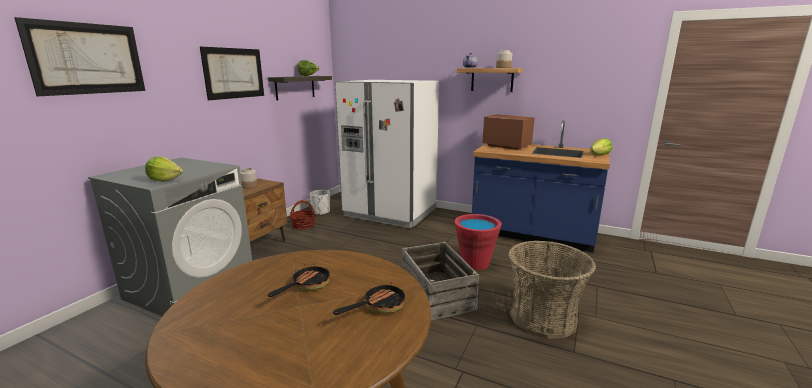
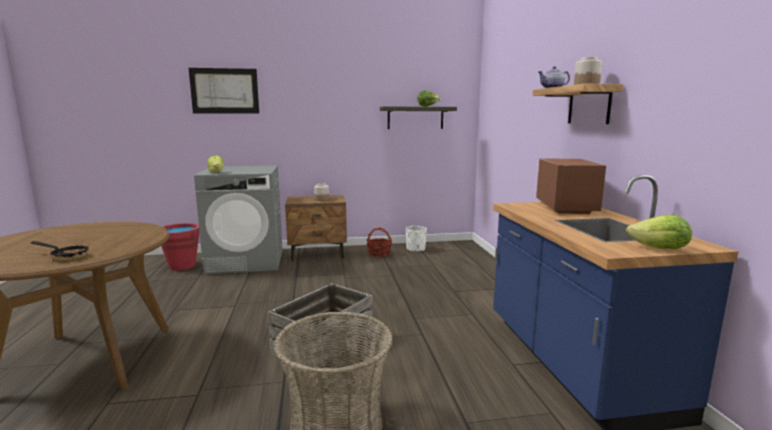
camera: 55 degrees right, 5 degrees down
picture [200,47,264,100] -> none
frying pan [268,263,330,297] -> none
white fridge [335,80,439,228] -> none
red bucket [455,214,502,270] -> red bucket moved to [161,223,199,271]

